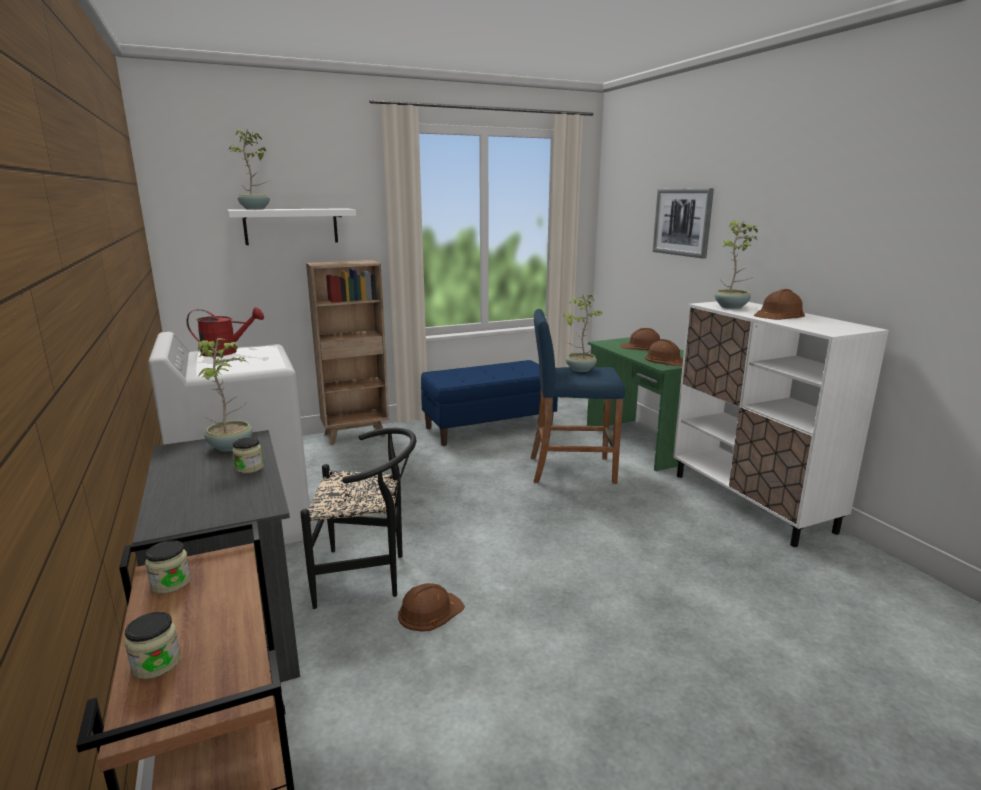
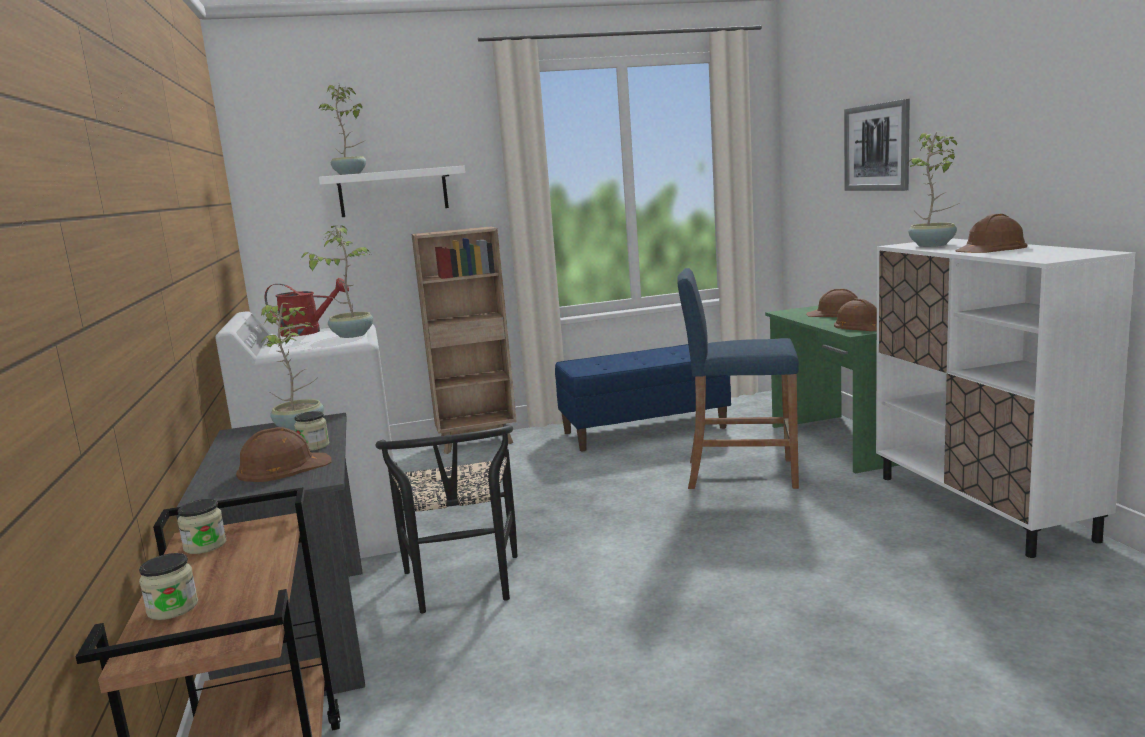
camera: 10 degrees right, 5 degrees down
black chair [300,428,416,609] -> black chair turned 75 degrees clockwise [375,424,518,613]
brown hard hat [398,583,465,632] -> brown hard hat moved to [236,427,331,482]
potted plant [564,295,603,372] -> potted plant moved to [301,225,373,338]

